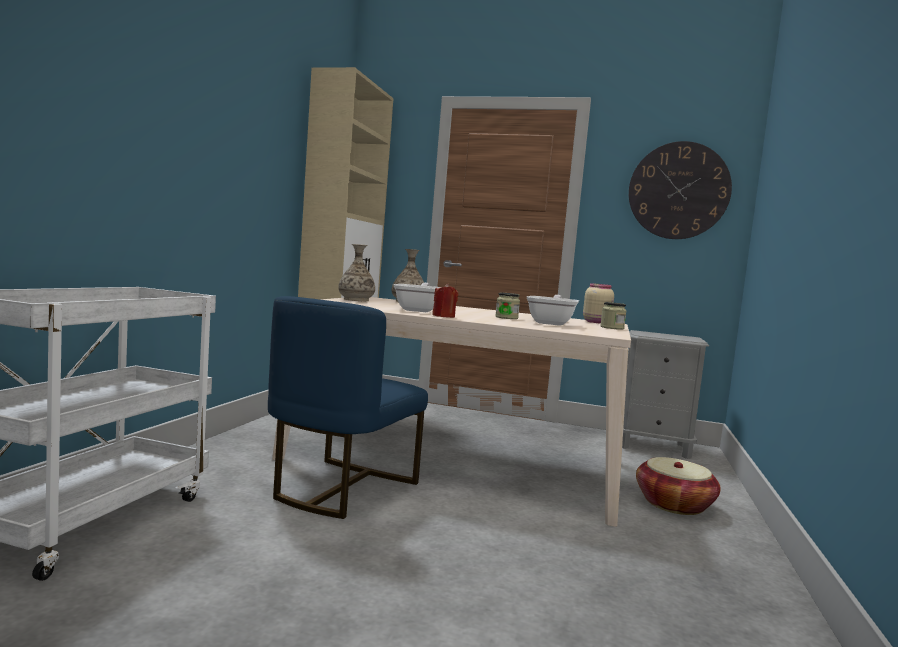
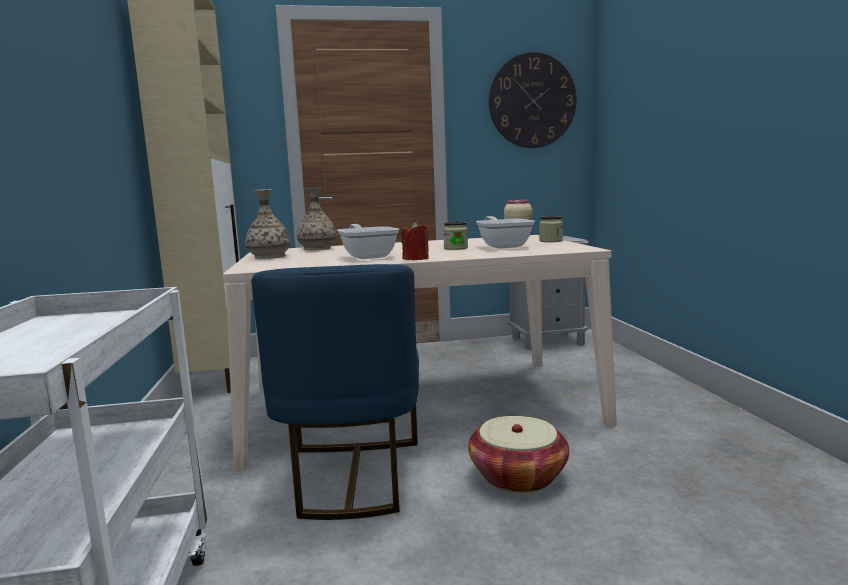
camera: 25 degrees left, 5 degrees up
basket [636,457,721,515] -> basket moved to [468,416,569,493]

